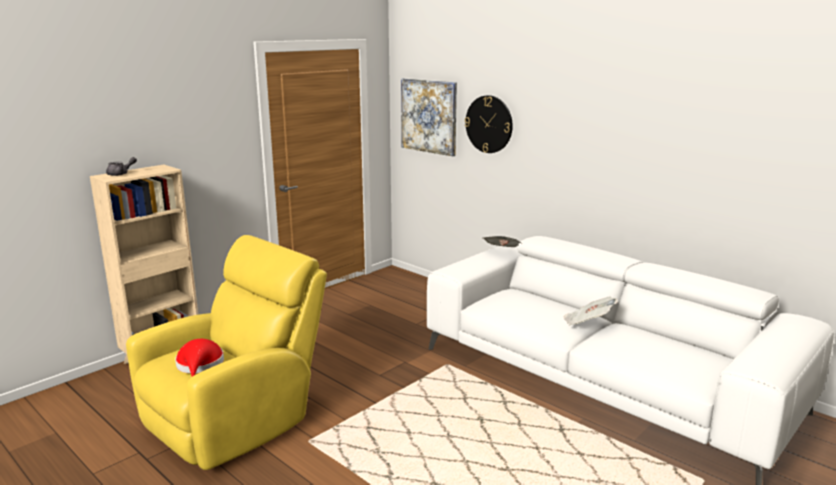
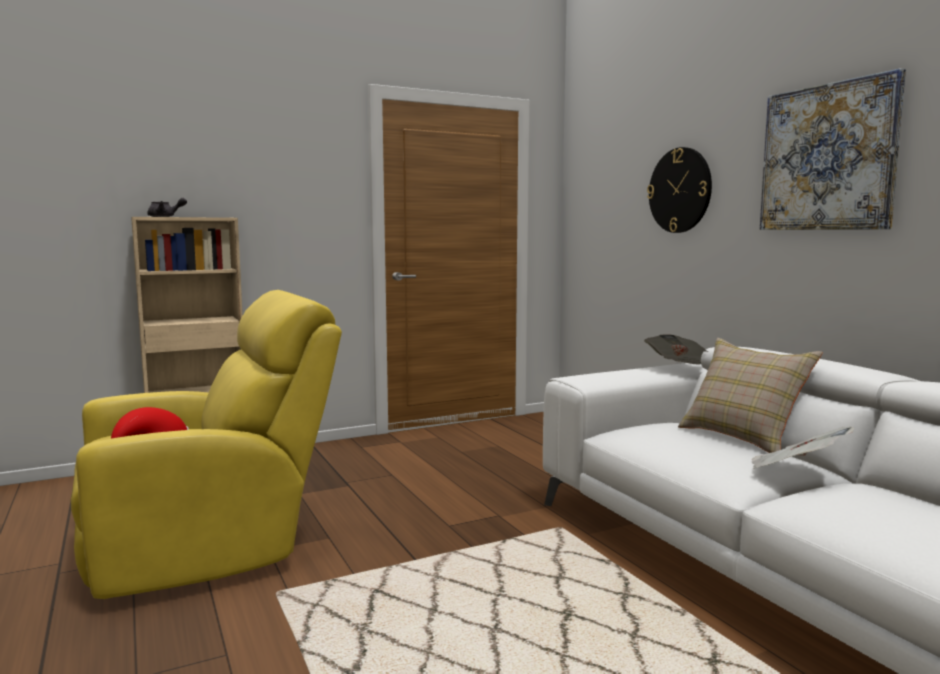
camera: 20 degrees right, 10 degrees down
picture [401,78,457,156] -> picture moved to [760,68,906,230]
none -> beige pillow [678,338,823,453]

